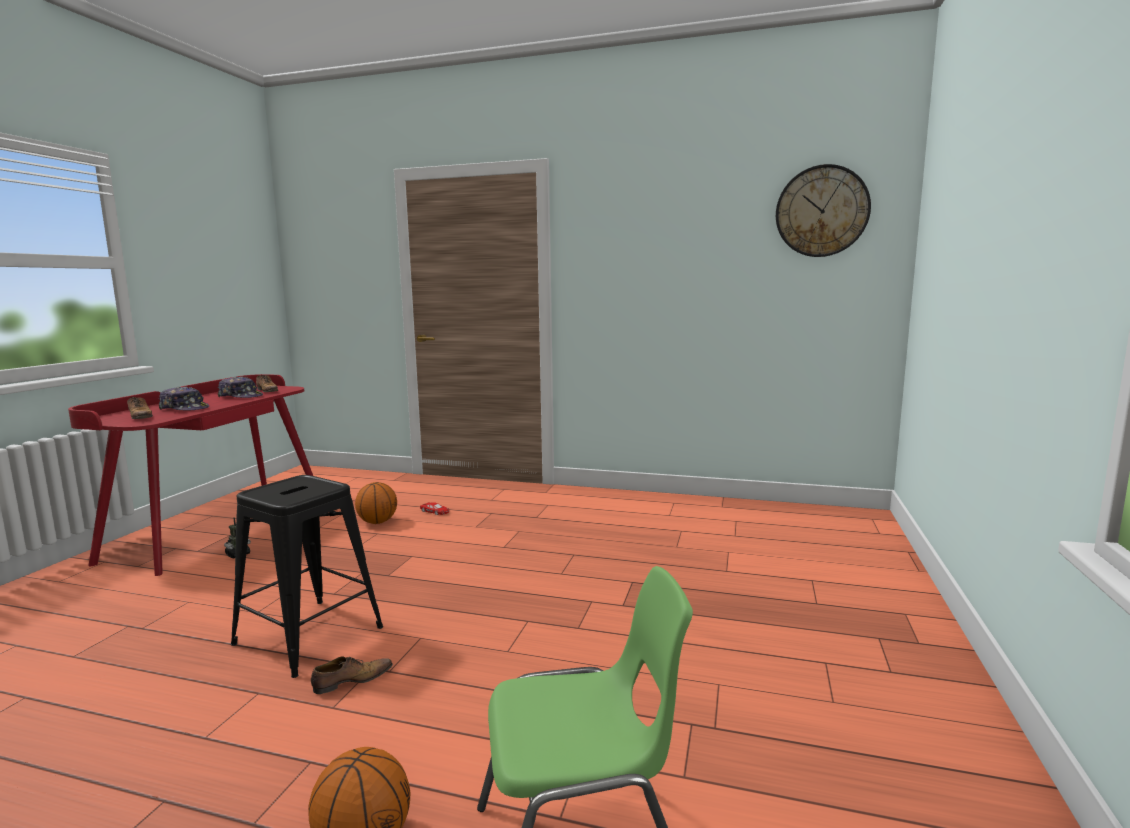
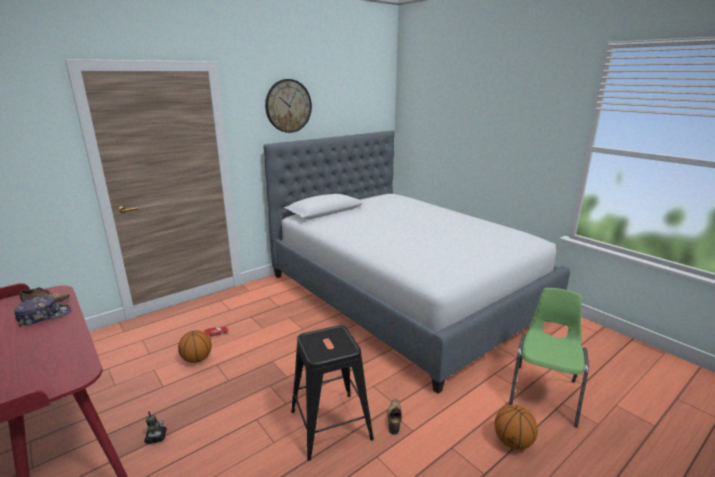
camera: 55 degrees left, 10 degrees up
shoe [127,397,153,419] -> none
cap [158,386,209,411] -> none
wall clock [776,164,871,257] -> wall clock moved to [265,79,312,133]
none -> bed [263,130,570,394]

